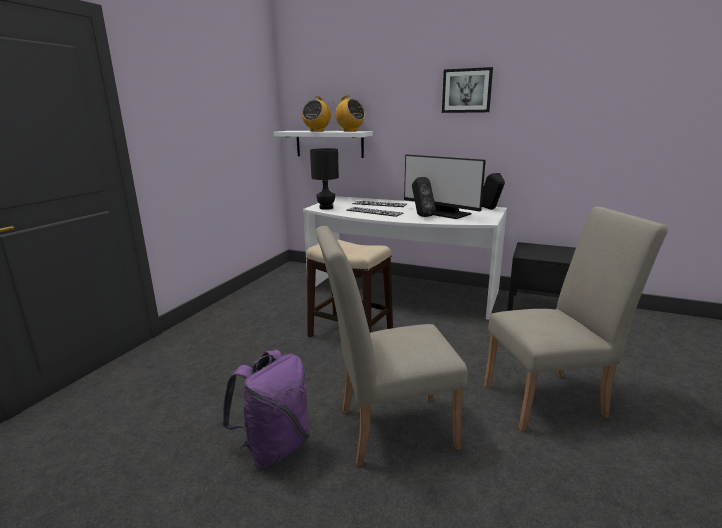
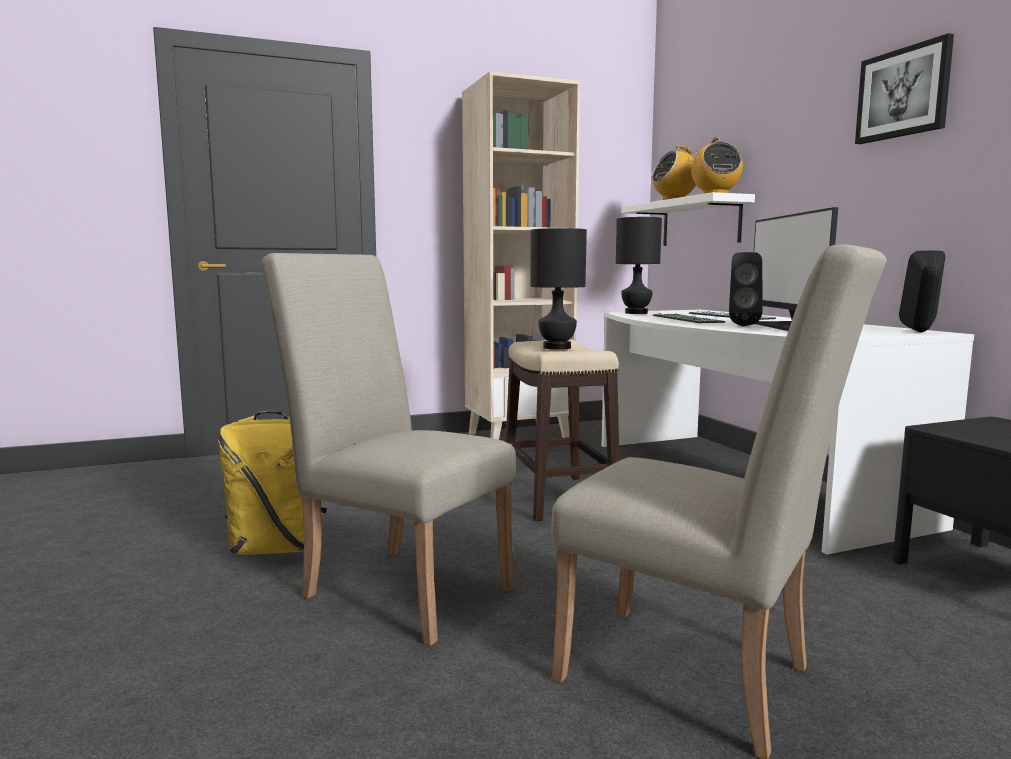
camera: 45 degrees right, 10 degrees down
purple backpack [222,350,310,469] -> yellow backpack [218,411,327,555]
none -> beige bookcase [462,71,580,440]
none -> black table lamp [531,228,587,350]

